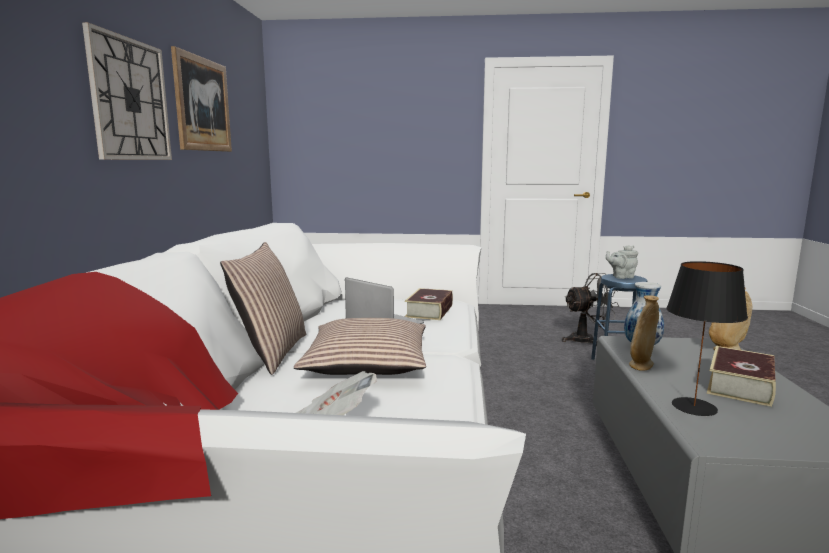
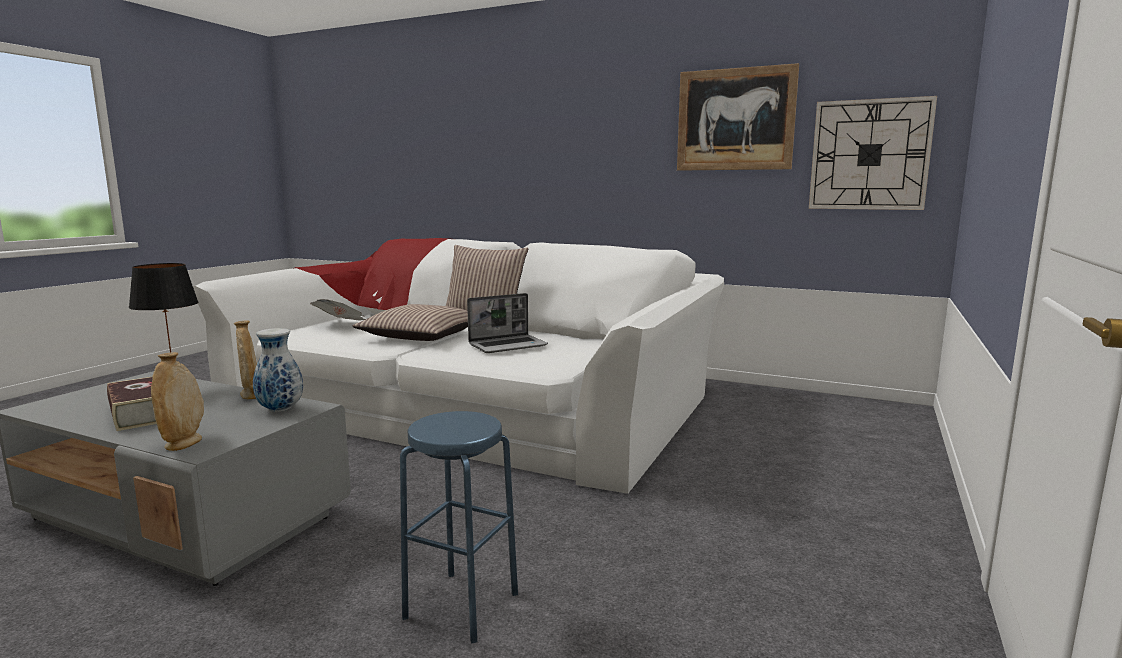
camera: 110 degrees right, 0 degrees up
wall clock [82,22,172,160] -> wall clock moved to [809,96,937,210]
book [405,288,453,320] -> none
grey fan [562,273,619,346] -> none
grey teapot [606,245,638,279] -> none

